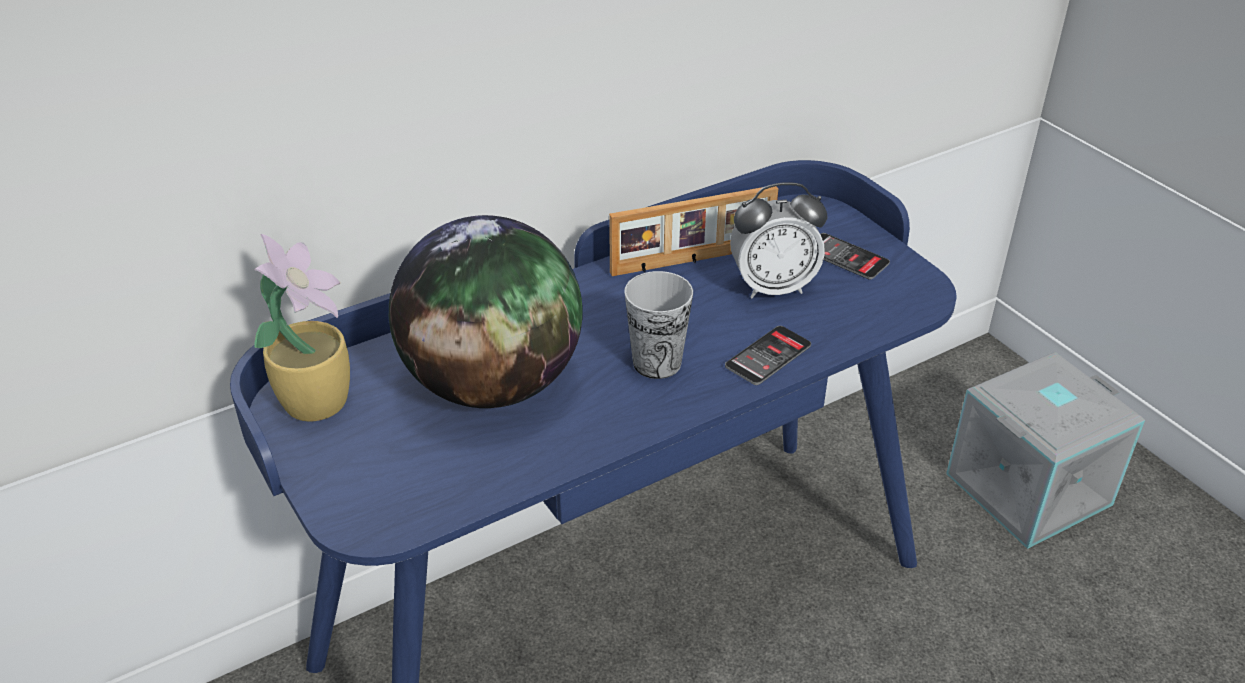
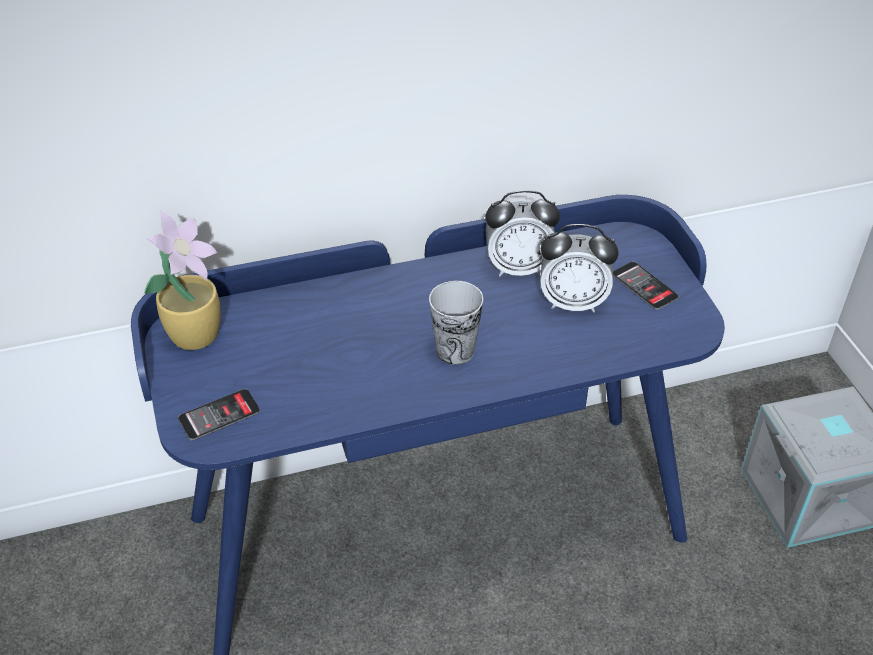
camera: 15 degrees right, 5 degrees up
globe [389,215,583,408] -> none
picture frame [609,186,778,276] -> alarm clock [485,190,560,276]
phone [725,326,811,385] -> phone moved to [178,389,260,441]

